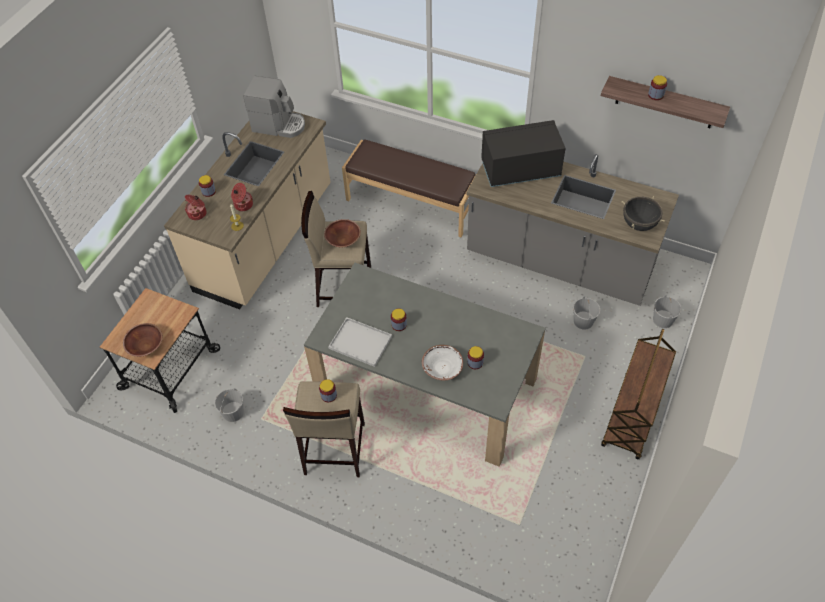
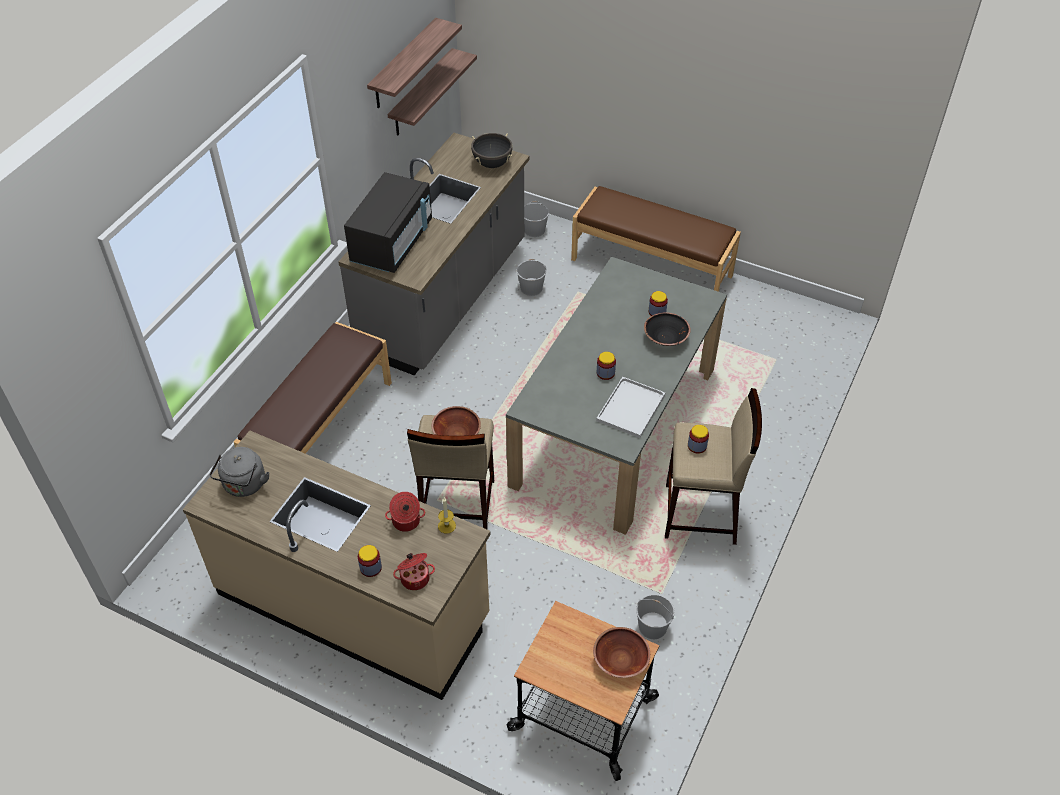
camera: 90 degrees left, 5 degrees down
coffee machine [243,76,305,138] -> grey kettle [209,447,270,497]
white bowl [422,345,463,381] -> black bowl [644,313,691,346]
black microwave [481,120,566,187] -> black microwave turned 150 degrees counterclockwise [344,172,432,273]
brown cart [601,329,676,460] -> brown bench [571,186,741,292]
jar [648,75,667,100] -> none
none -> shelf [388,48,477,136]

